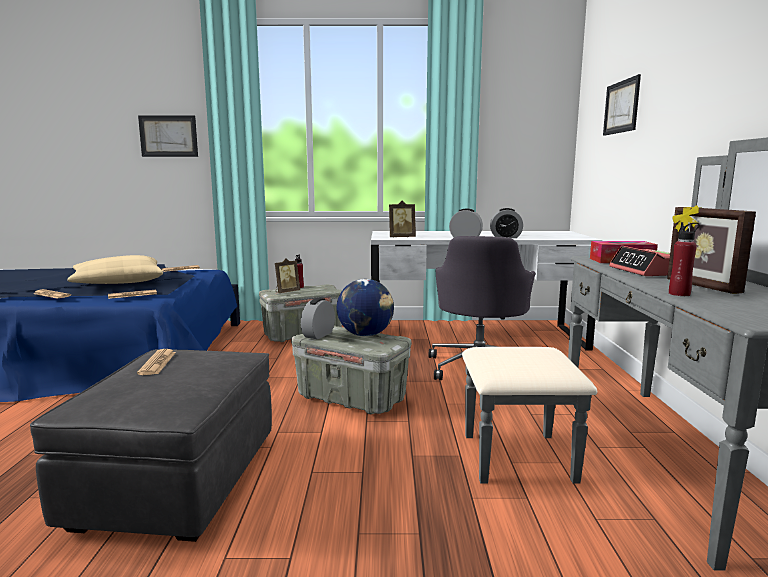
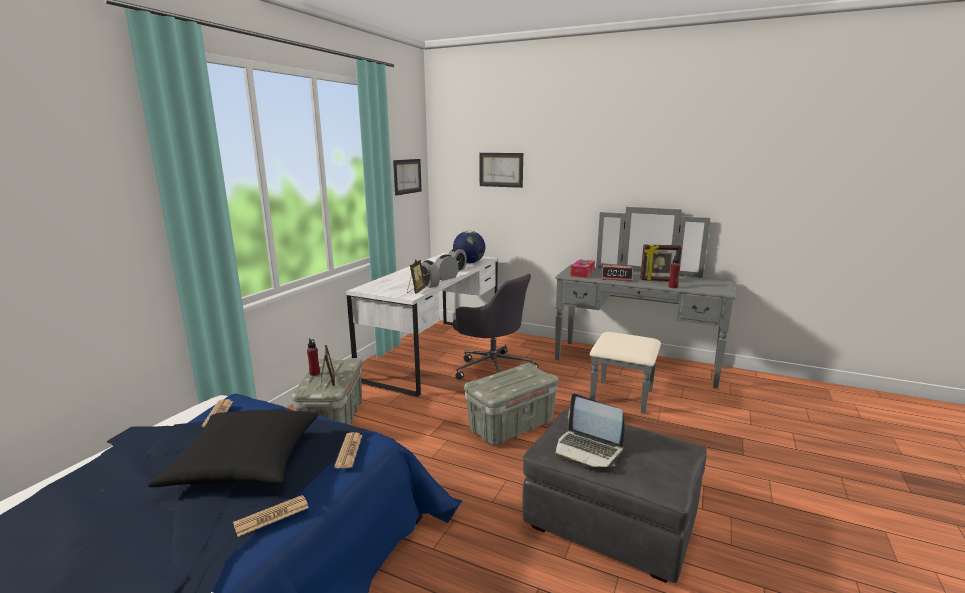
camera: 65 degrees left, 5 degrees up
beige pillow [67,255,163,284] -> black pillow [148,410,318,487]
newspaper [137,349,176,375] -> laptop [555,393,625,468]
picture [138,115,198,157] -> picture moved to [393,159,422,196]
alarm clock [301,298,335,339] -> alarm clock moved to [421,260,440,288]
globe [337,279,394,336] -> globe moved to [453,231,485,264]

